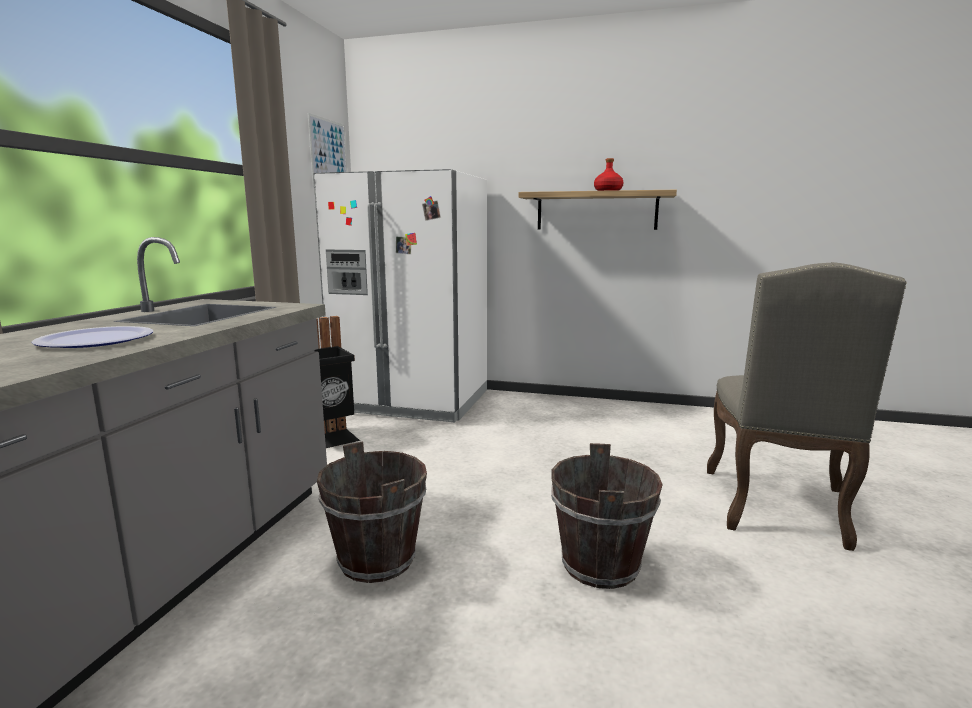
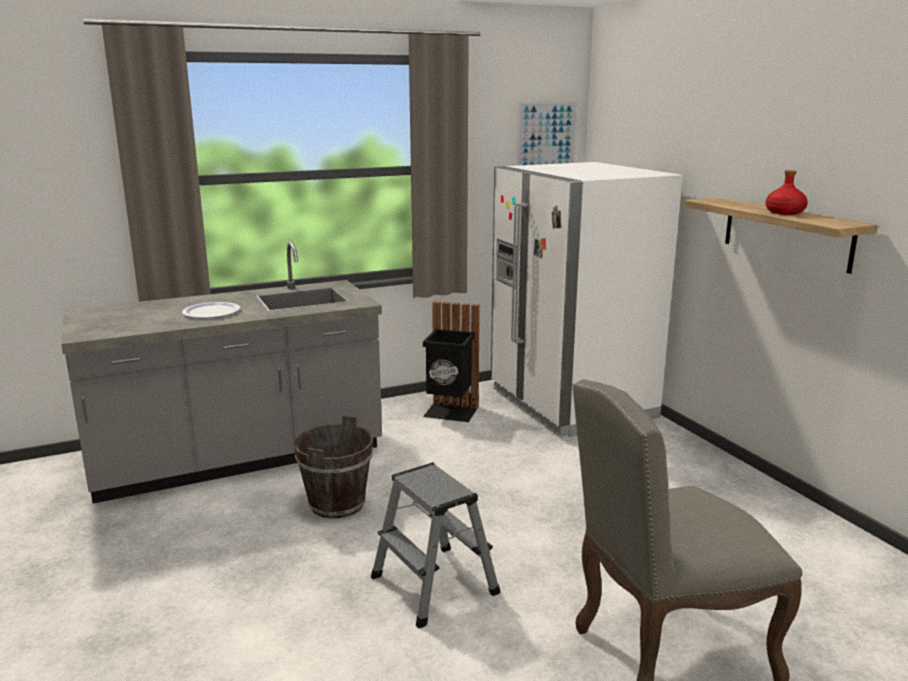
camera: 50 degrees right, 5 degrees up
brown bucket [551,443,663,589] -> grey step ladder [371,462,501,629]

